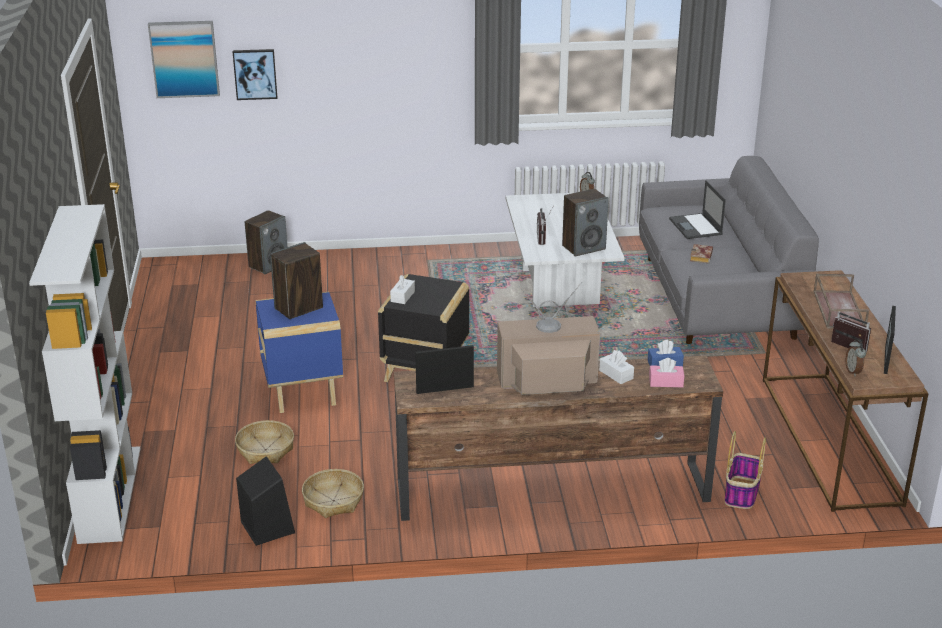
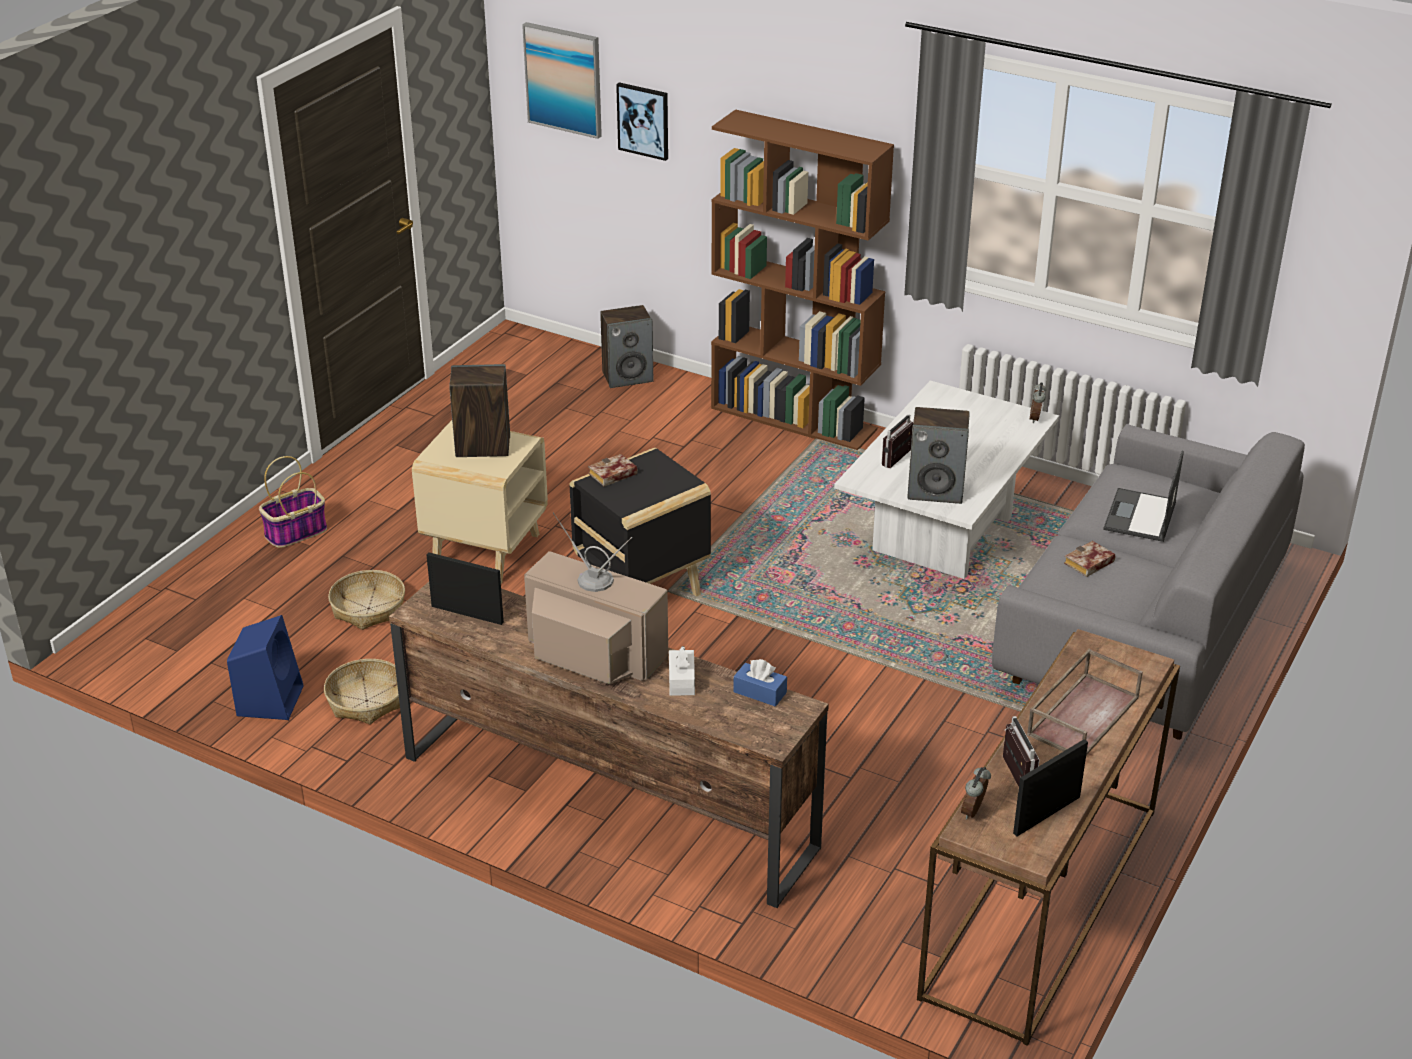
camera: 35 degrees right, 5 degrees up
white bookcase [29,204,141,544] -> none
black speaker [236,456,295,546] -> blue speaker [227,615,304,720]
blue side table [256,292,343,413] -> beige side table [412,420,548,584]
white tissue box [390,275,415,304] -> book [588,454,638,487]
pink tissue box [649,358,684,387] -> none
basket [724,431,766,509] -> basket moved to [259,456,327,548]
none -> brown bookcase [711,109,894,450]

